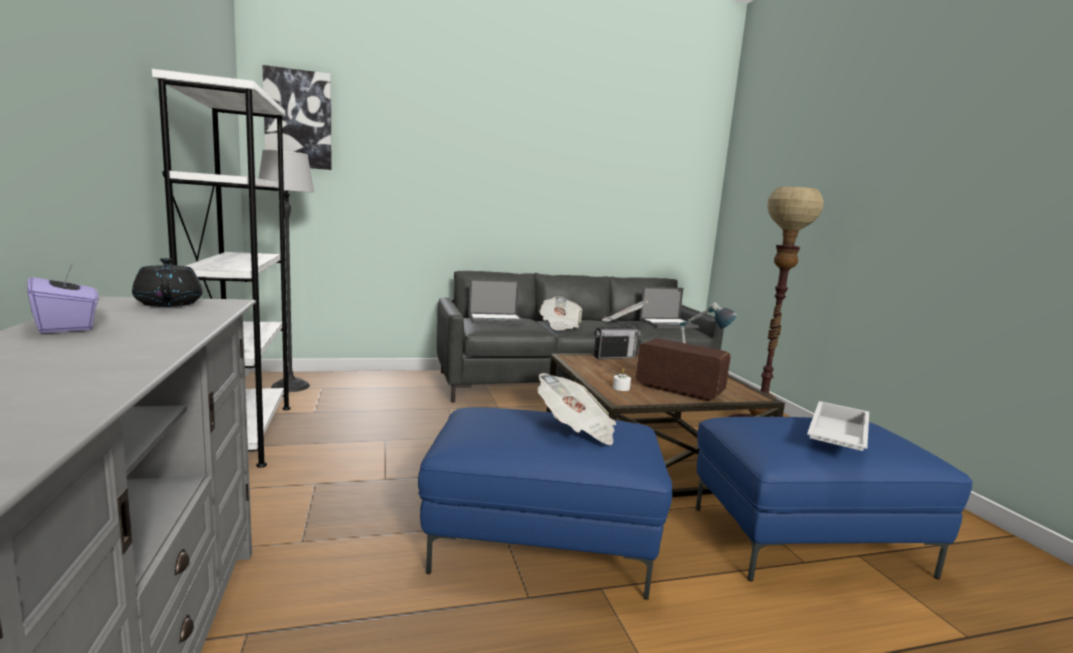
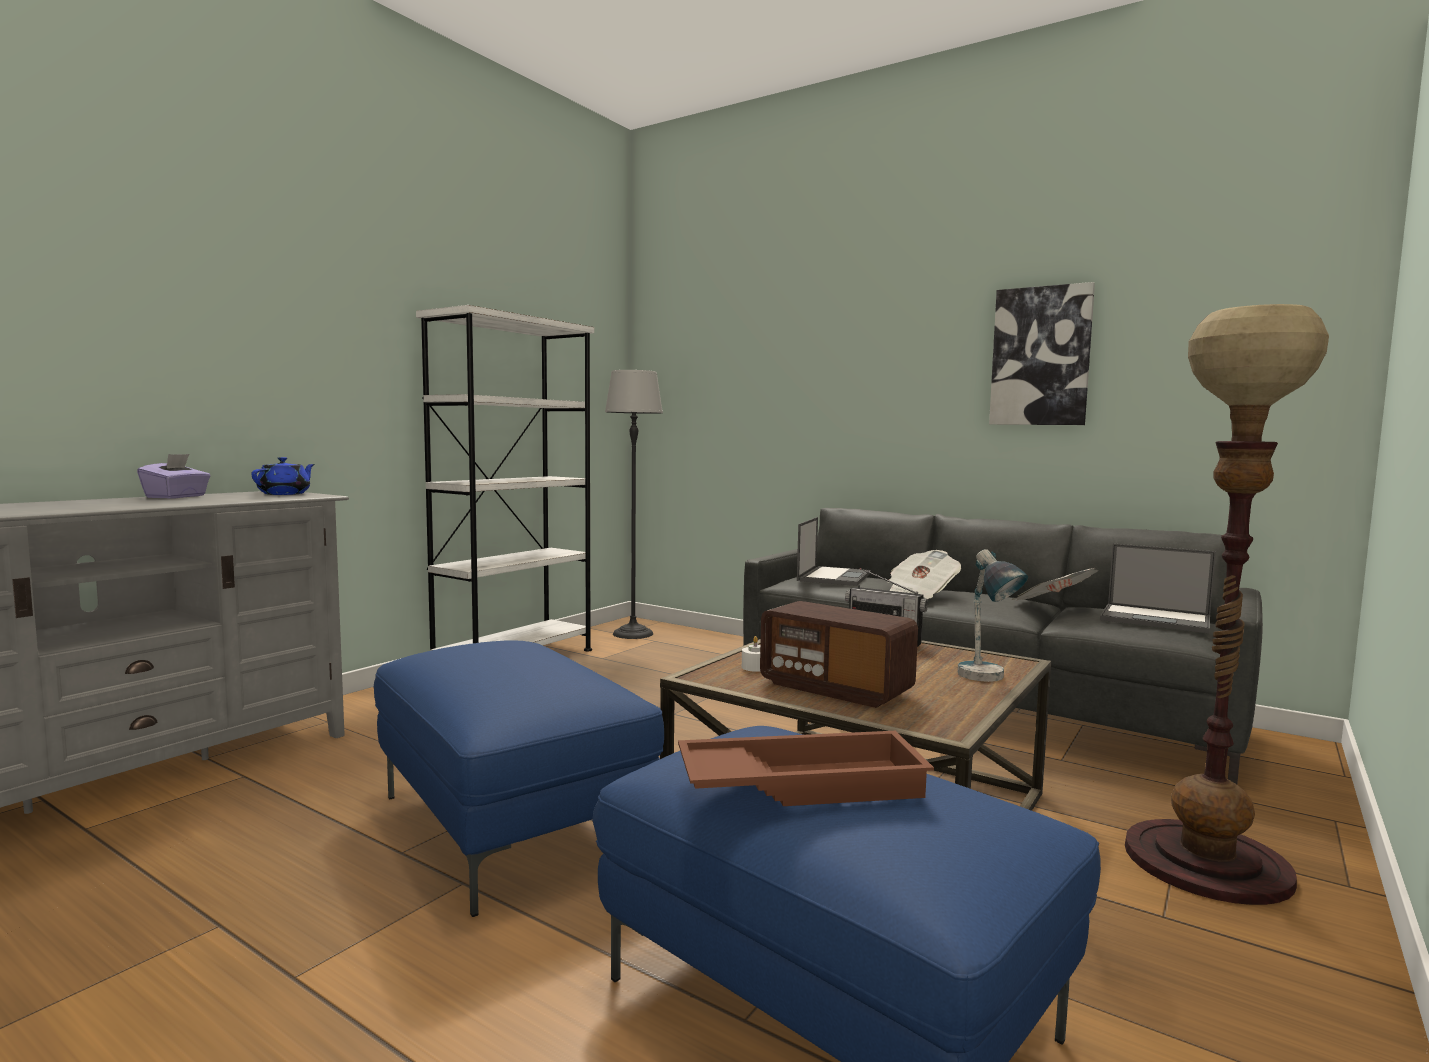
camera: 50 degrees right, 5 degrees down
black teapot [132,258,203,307] -> blue teapot [251,457,315,495]
picture [263,65,331,170] -> picture moved to [989,282,1095,425]
laptop [468,279,525,325] -> laptop turned 105 degrees counterclockwise [797,517,871,586]
newspaper [537,373,616,445] -> none
radio [636,338,731,401] -> radio turned 135 degrees clockwise [760,601,918,708]
white tray [807,401,869,451] -> brown tray [678,731,934,806]

